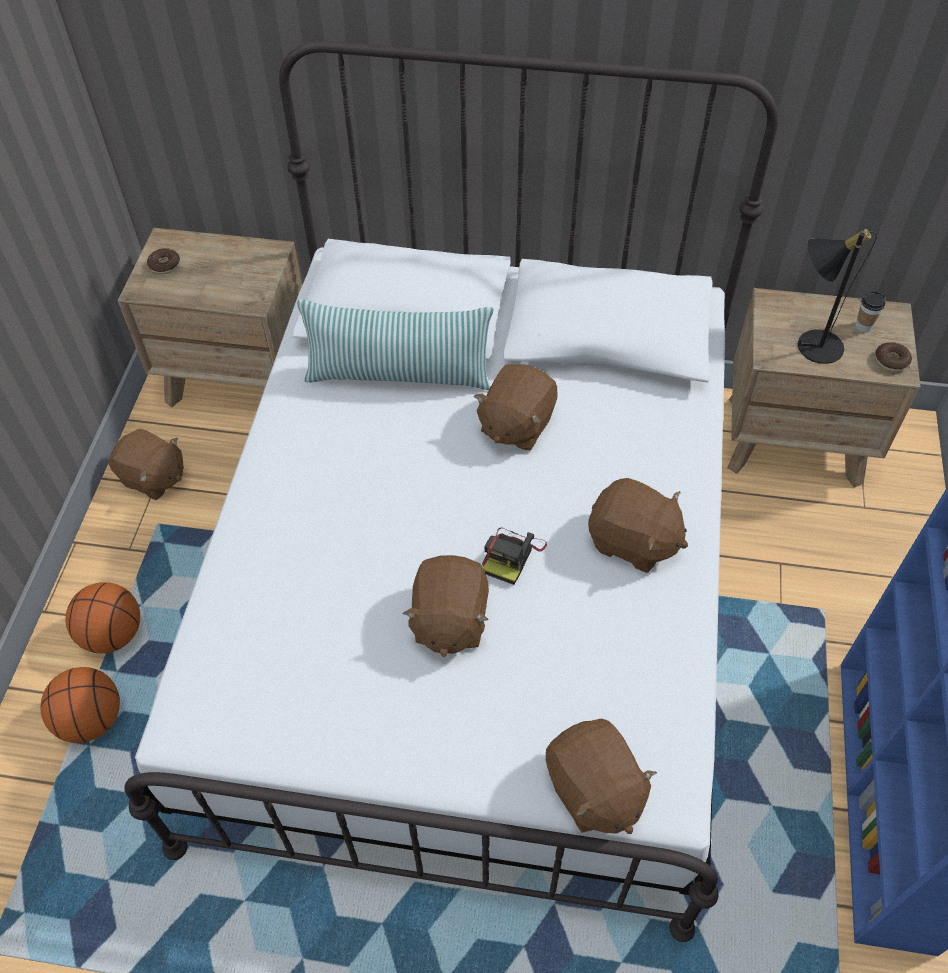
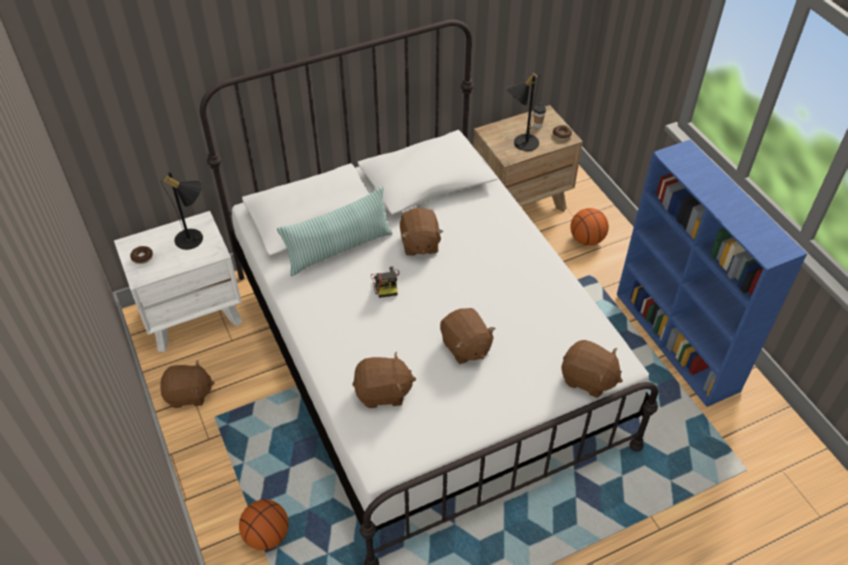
camera: 35 degrees left, 5 degrees down
basketball [66,582,140,653] -> basketball moved to [571,208,609,246]
brown nightstand [118,228,302,408] -> white nightstand [114,211,243,352]
camera [482,528,547,585] -> camera moved to [371,266,399,298]
brown plush toy [588,478,688,573] -> brown plush toy moved to [352,351,416,408]
none -> black table lamp [161,171,203,250]

